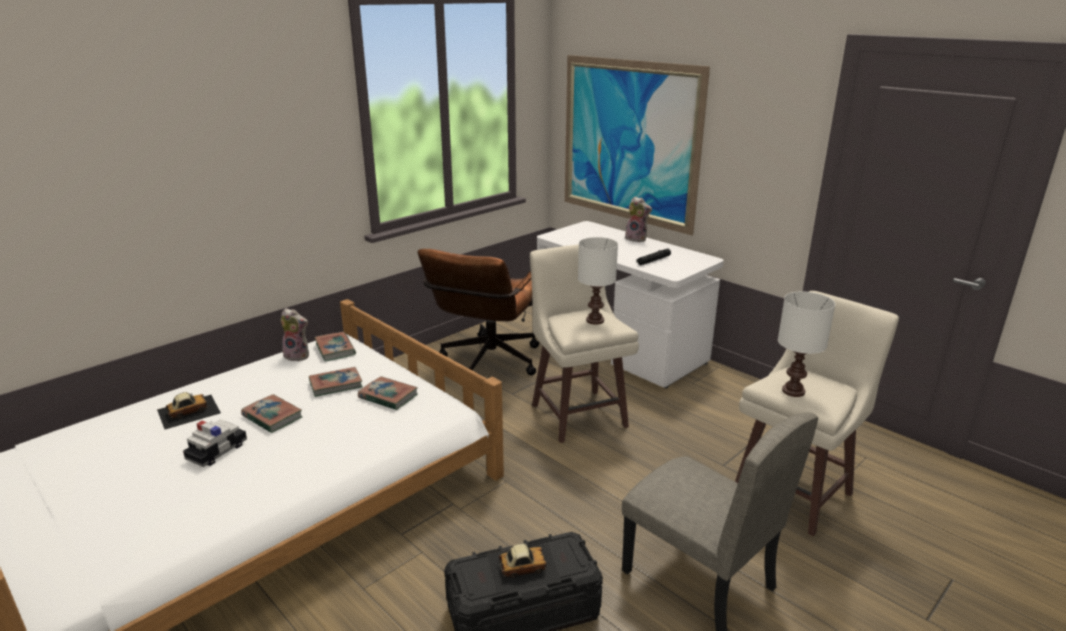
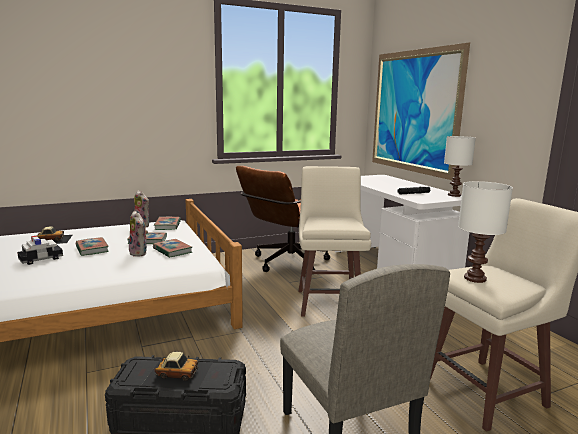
camera: 20 degrees right, 10 degrees down
white table lamp [578,237,618,325] -> white table lamp moved to [444,136,476,197]
plush toy [625,196,652,242] -> plush toy moved to [129,211,148,257]

